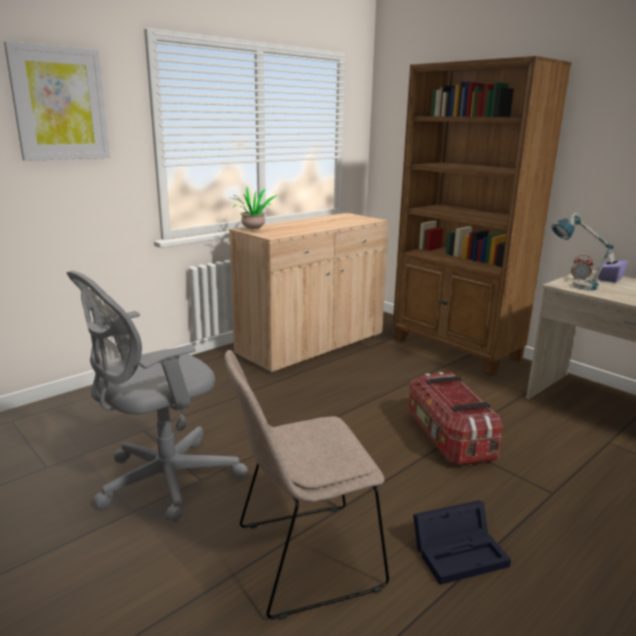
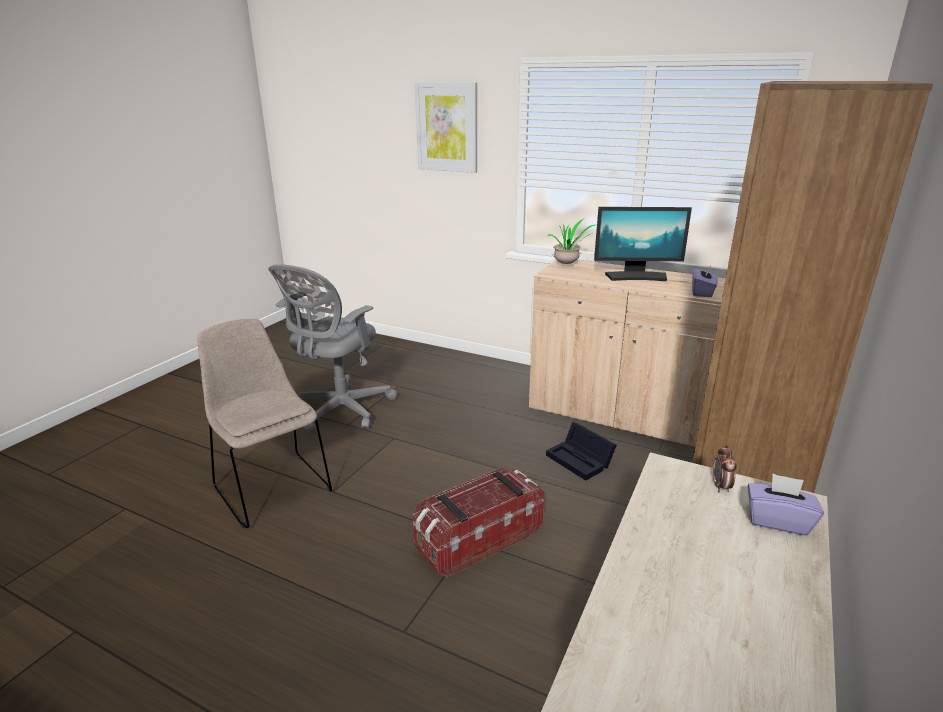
camera: 70 degrees right, 5 degrees up
grey office chair [67,271,248,523] -> grey office chair turned 90 degrees counterclockwise [268,264,397,433]
black storage box [413,500,511,585] -> black storage box moved to [546,422,617,481]
table lamp [552,213,614,290] -> none
none -> monitor [594,207,692,281]
none -> purple tissue box [692,265,718,297]

